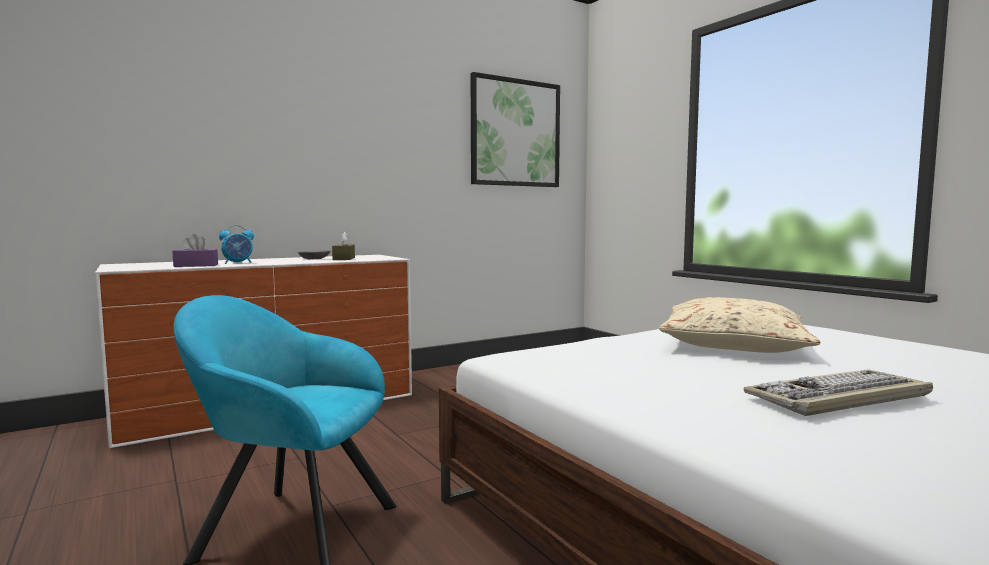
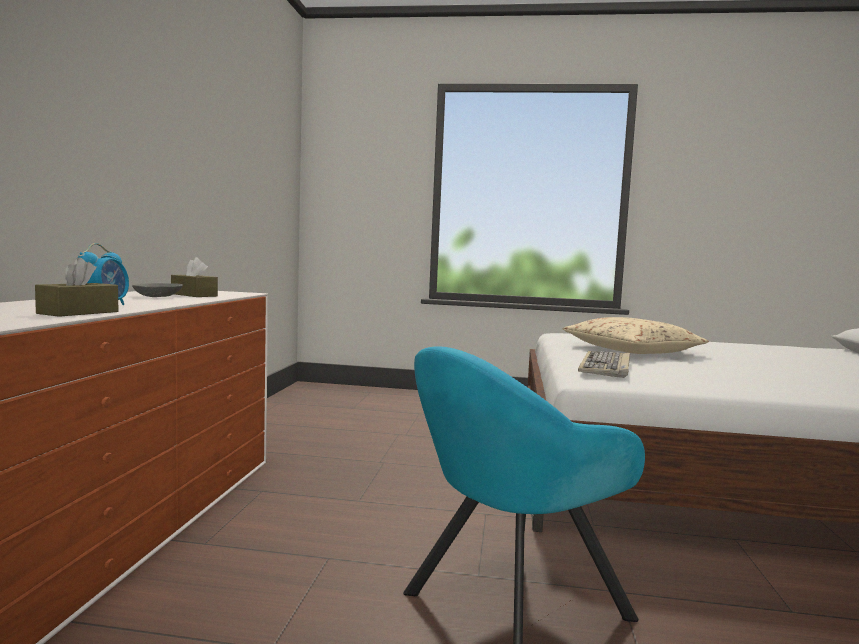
camera: 50 degrees left, 0 degrees up
purple tissue box [172,234,218,267] -> brown tissue box [35,257,118,317]
picture [471,72,560,187] -> none
keyboard [744,370,933,416] -> keyboard moved to [578,351,630,378]

